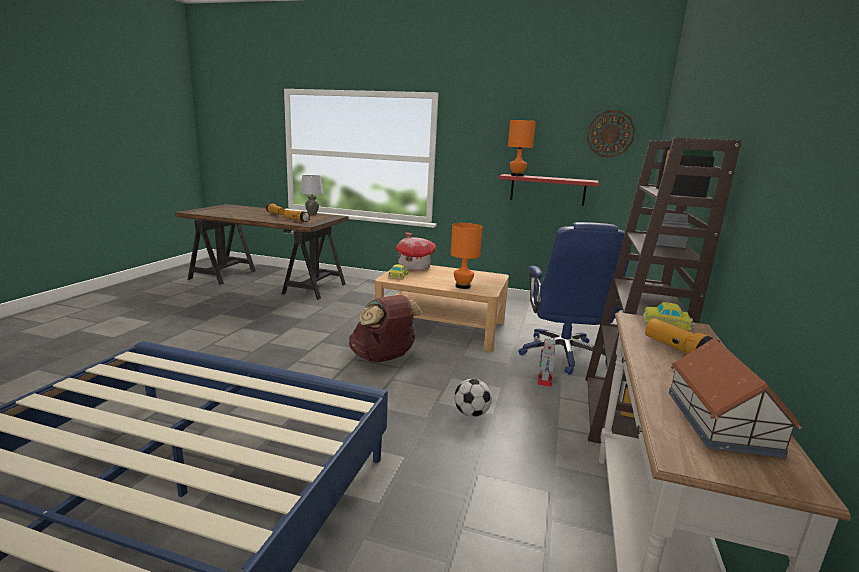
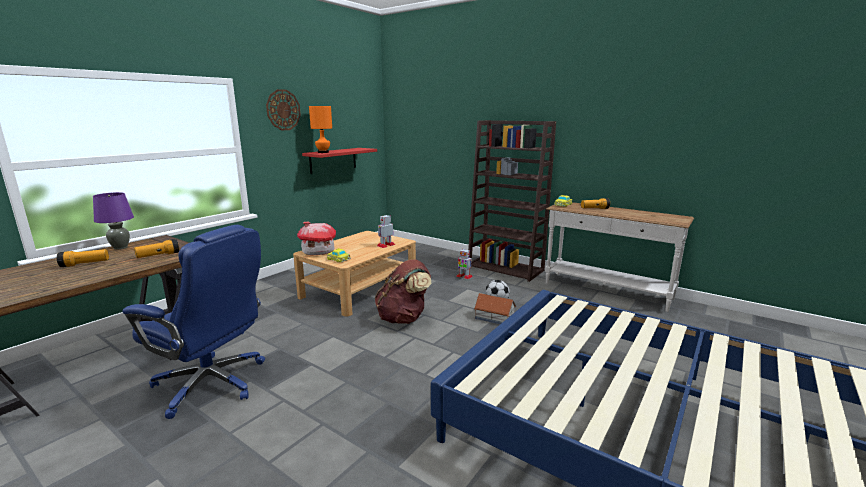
camera: 70 degrees left, 0 degrees up
grey table lamp [300,175,324,215] -> purple table lamp [93,192,134,249]
orange table lamp [451,223,483,289] -> toy robot [377,215,395,248]
blue office chair [518,222,631,375] -> blue office chair moved to [122,225,265,419]
wall clock [587,110,635,157] -> wall clock moved to [266,89,301,130]
toy house [669,338,802,458] -> toy house moved to [474,293,517,324]

